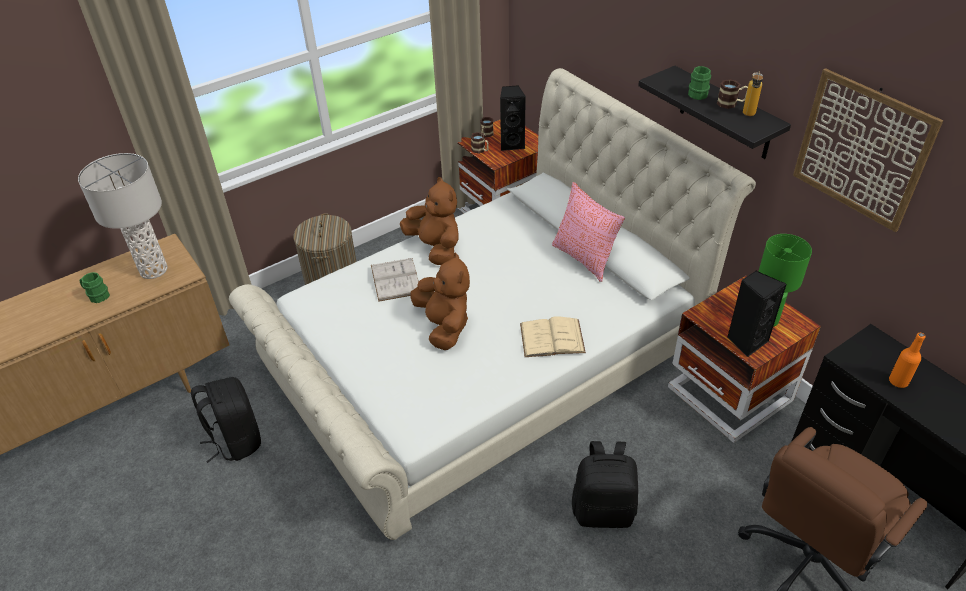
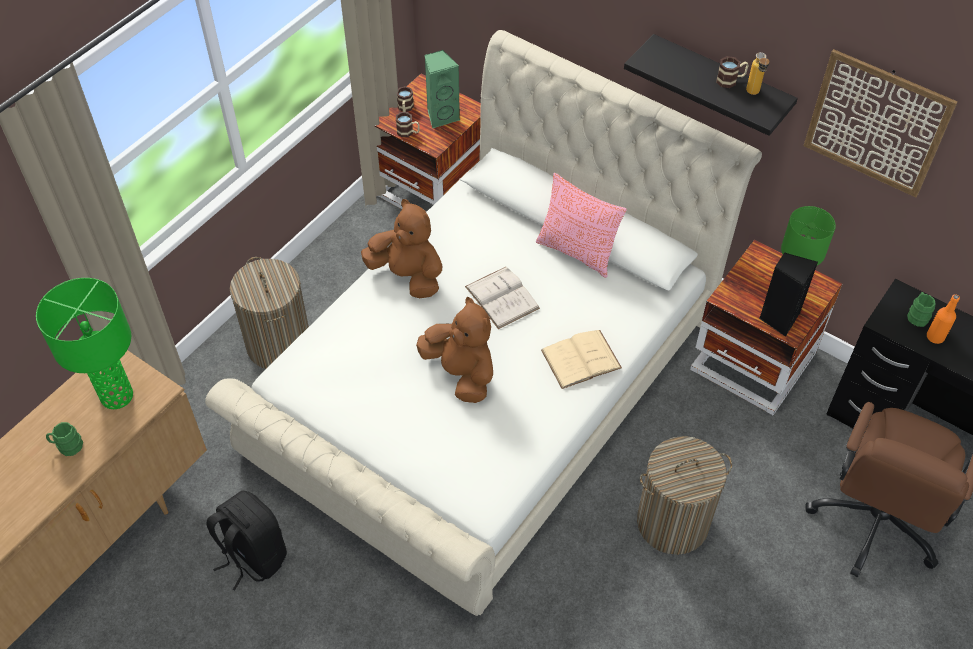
camera: 20 degrees left, 10 degrees up
white table lamp [78,153,168,279] -> green table lamp [36,278,133,409]
white book [371,258,419,302] -> white book moved to [465,267,540,329]
black speaker [500,85,526,151] -> green speaker [425,50,460,128]
black backpack [572,441,638,528] -> laundry basket [637,436,732,555]
green mug [688,66,711,100] -> green mug moved to [907,292,936,327]

